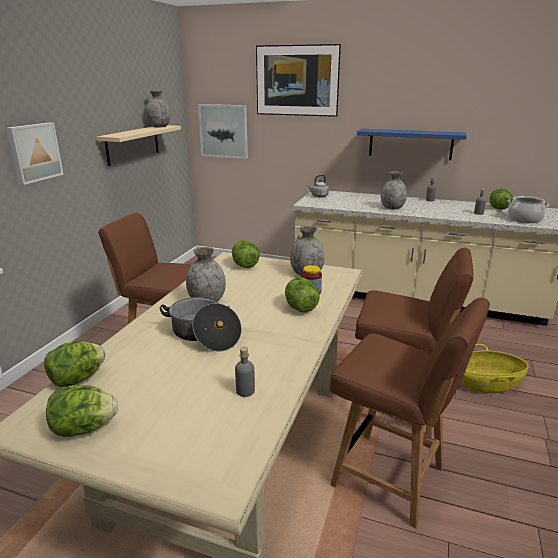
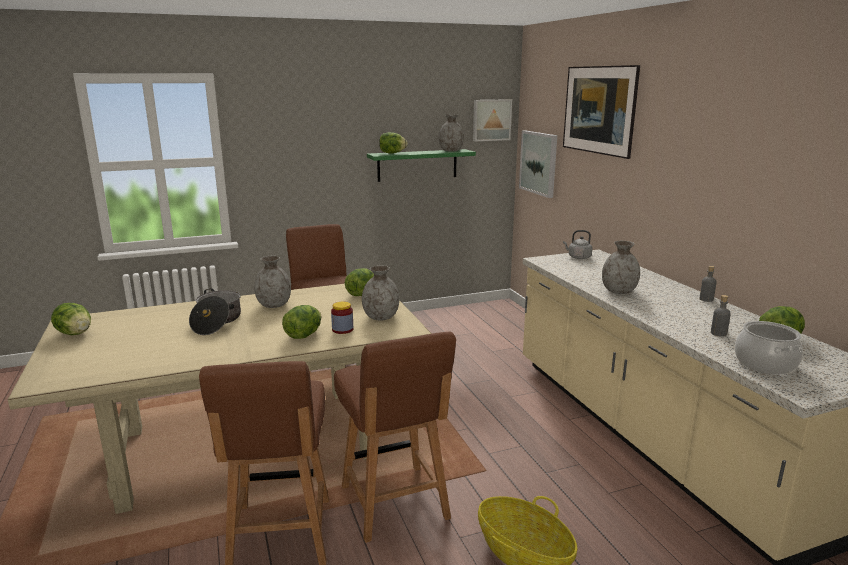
camera: 50 degrees right, 5 degrees down
picture [6,122,64,185] -> picture moved to [473,99,512,141]
lettuce [44,341,106,387] -> lettuce moved to [379,132,408,153]
beige shelf [96,125,181,166] -> green shelf [367,149,476,182]
grey bottle [235,347,255,397] -> none
blue shelf [357,129,467,160] -> none

